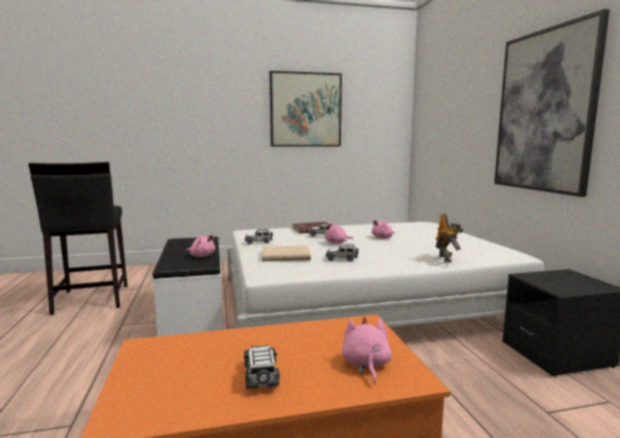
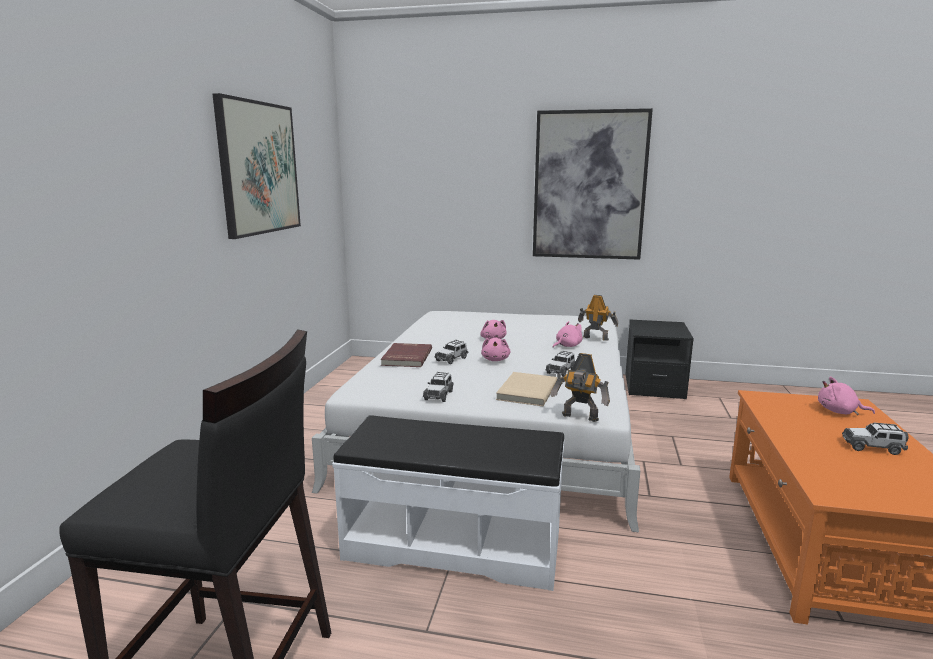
camera: 65 degrees left, 5 degrees up
pink plush toy [186,234,215,257] -> pink plush toy moved to [553,321,582,348]
none -> toy robot [551,353,610,422]

